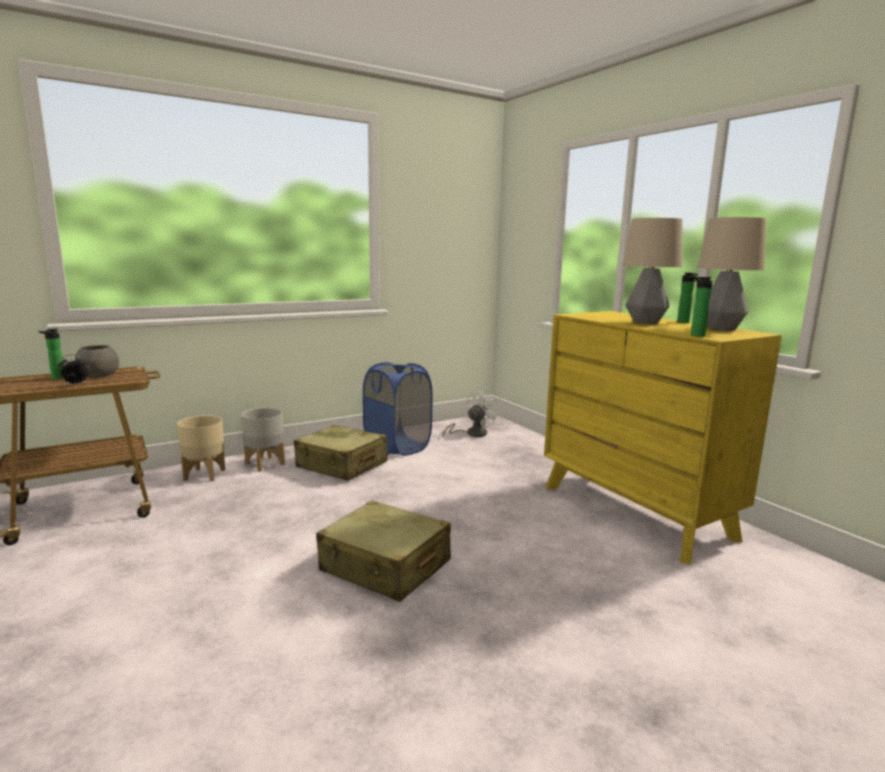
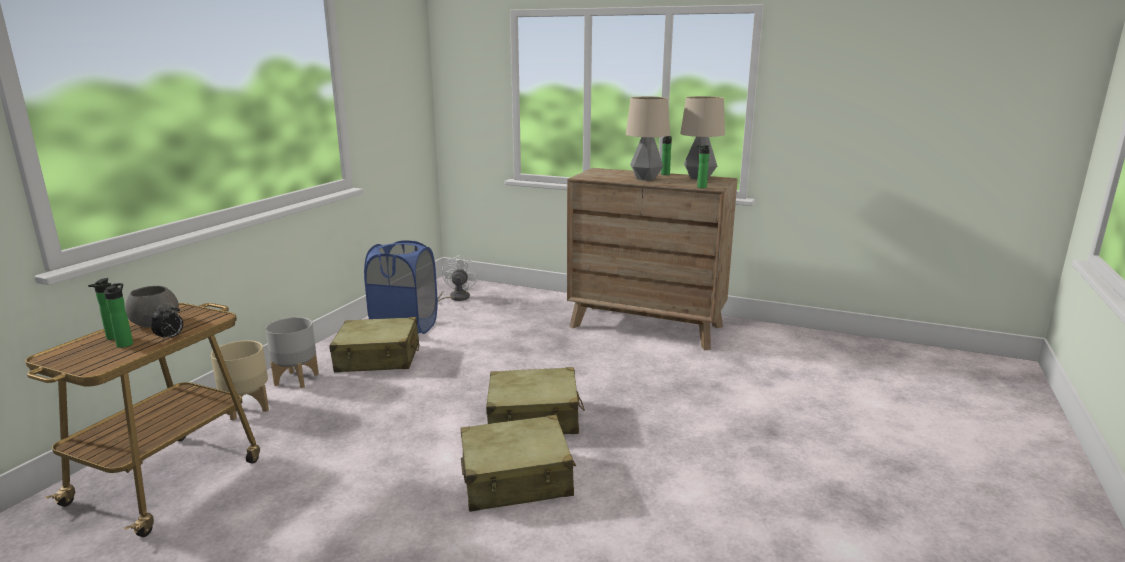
camera: 35 degrees left, 5 degrees up
yellow dresser [544,311,782,565] -> brown dresser [567,168,738,350]
none -> bottle [104,283,133,348]
none -> beige suitcase [461,415,576,512]

